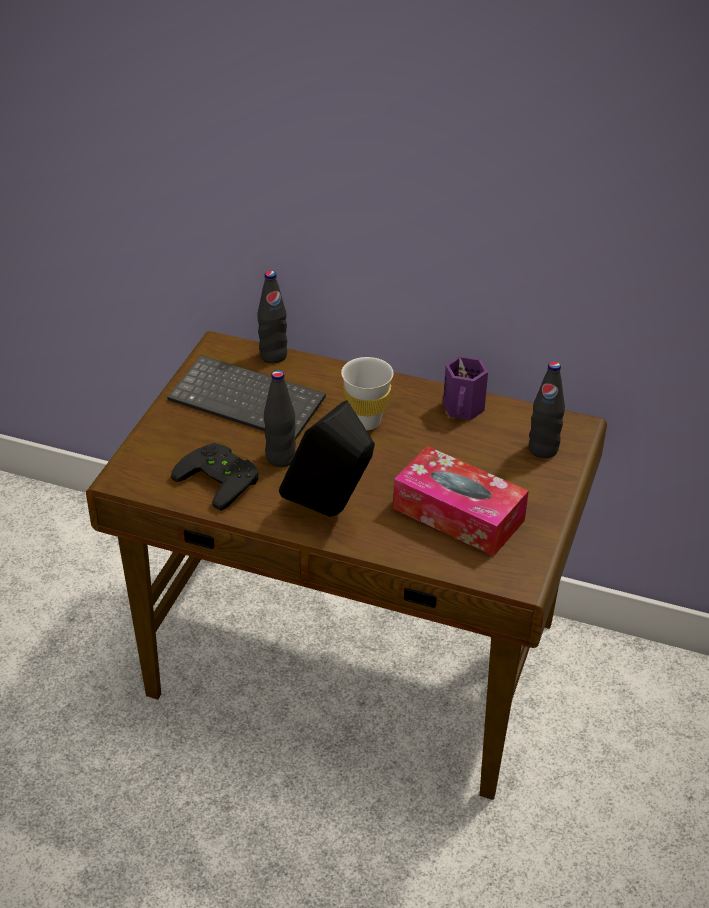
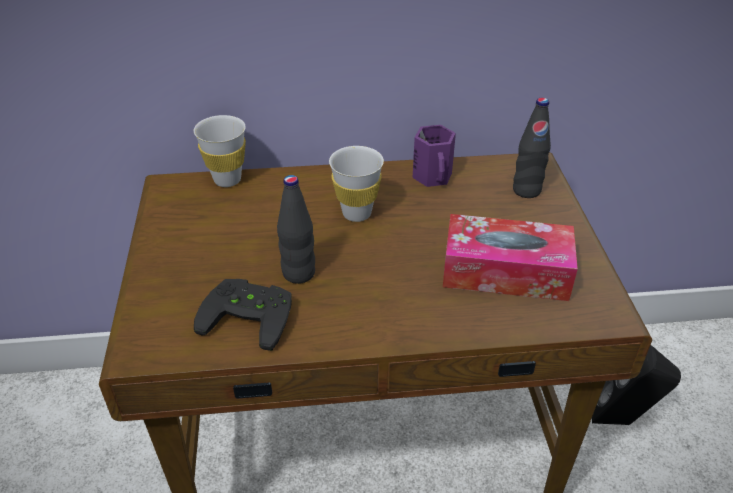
camera: 25 degrees left, 0 degrees up
keyboard [167,355,326,440] -> none
black bottle [258,271,287,363] -> white cup [194,115,246,187]
black speaker [279,400,375,517] -> black speaker moved to [592,345,681,425]

